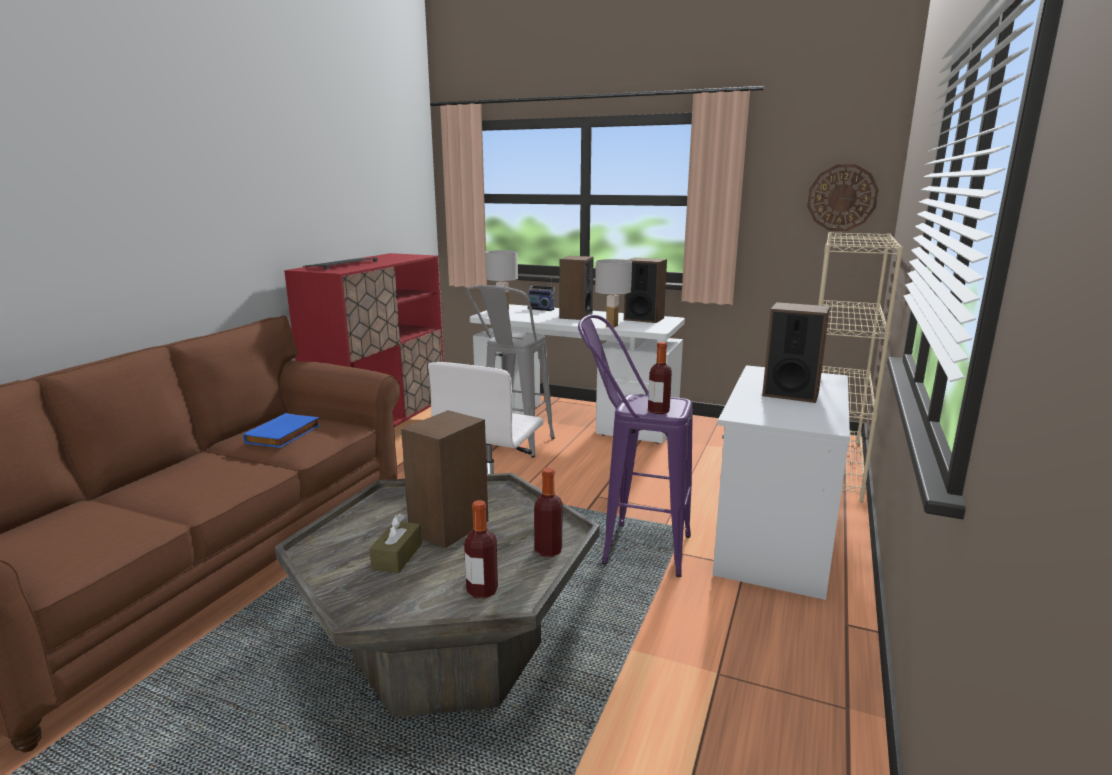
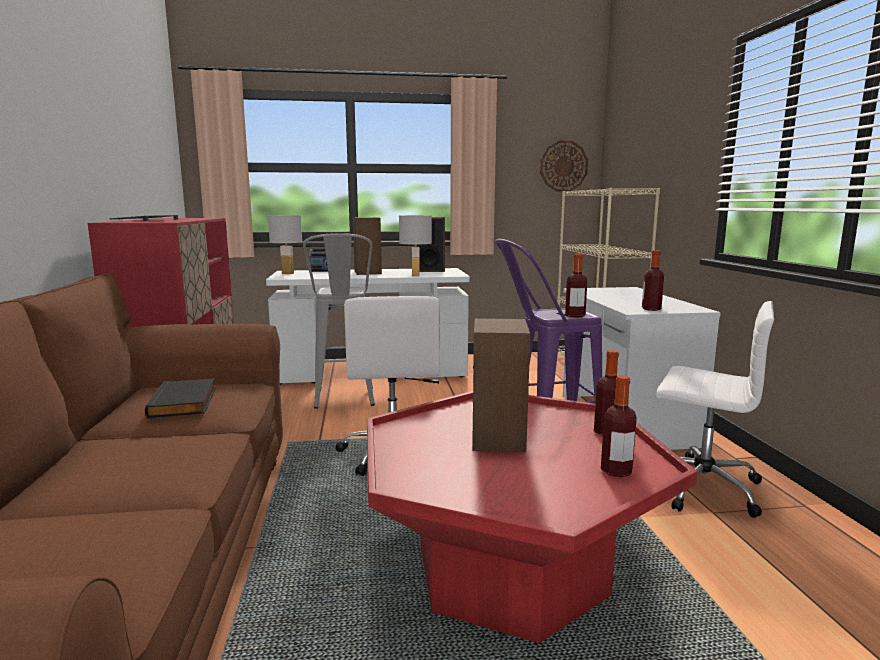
camera: 30 degrees left, 5 degrees down
blue book [243,413,320,448] -> black book [145,378,216,419]
grey coffee table [275,473,600,718] -> red coffee table [367,391,697,643]
brown tissue box [369,513,422,573] -> none
speaker [762,302,830,403] -> none
none -> bottle [642,250,664,311]
none -> white office chair [656,301,774,518]

